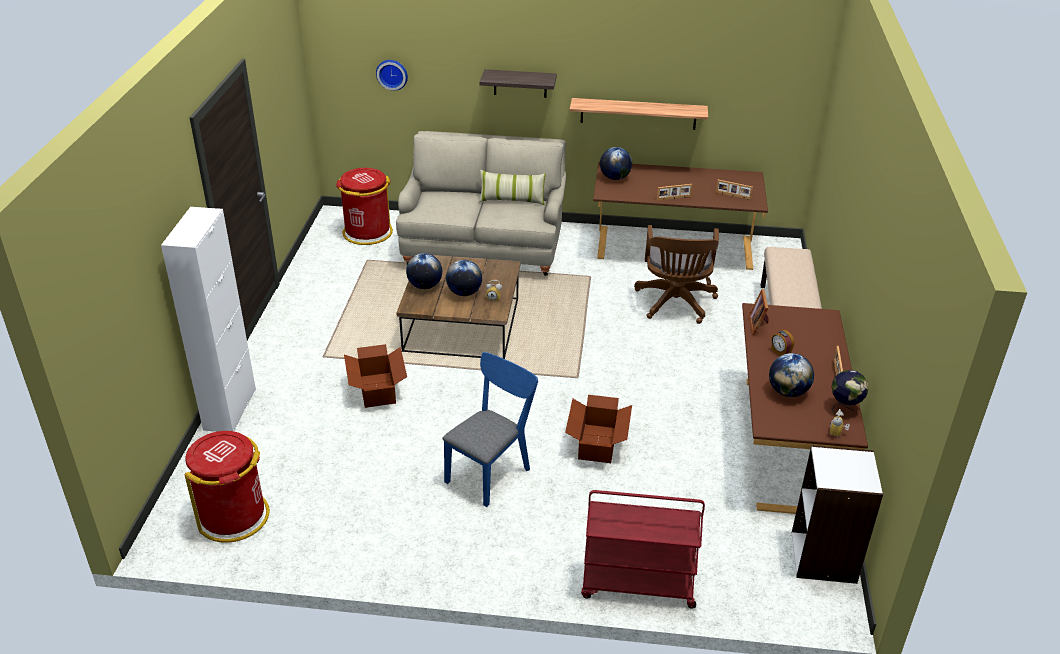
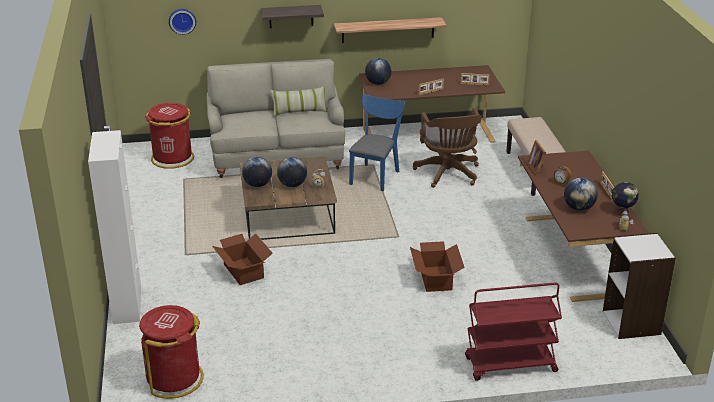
camera: 15 degrees left, 5 degrees down
blue chair [442,352,538,507] -> blue chair moved to [349,94,405,191]

